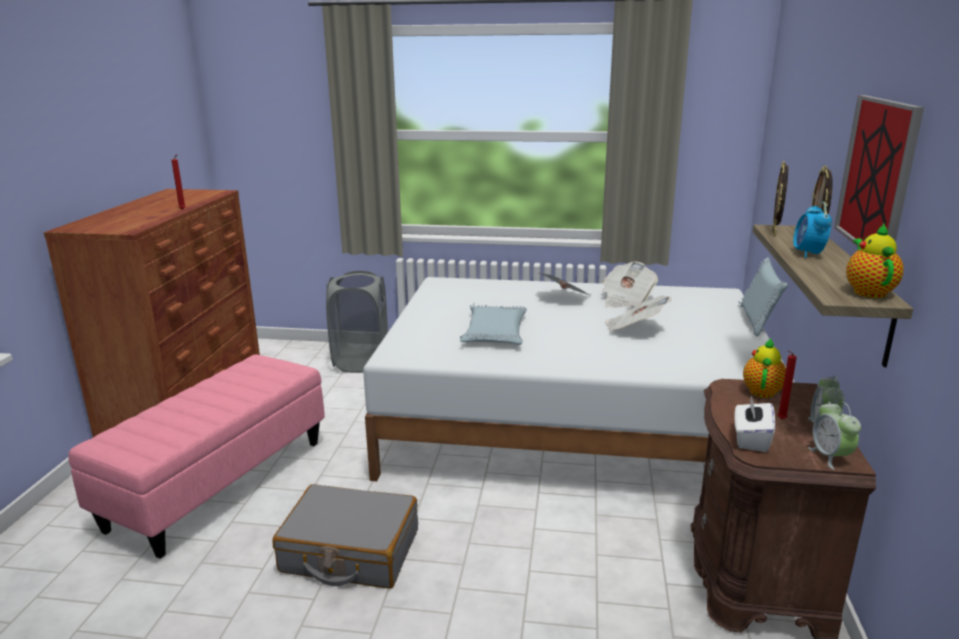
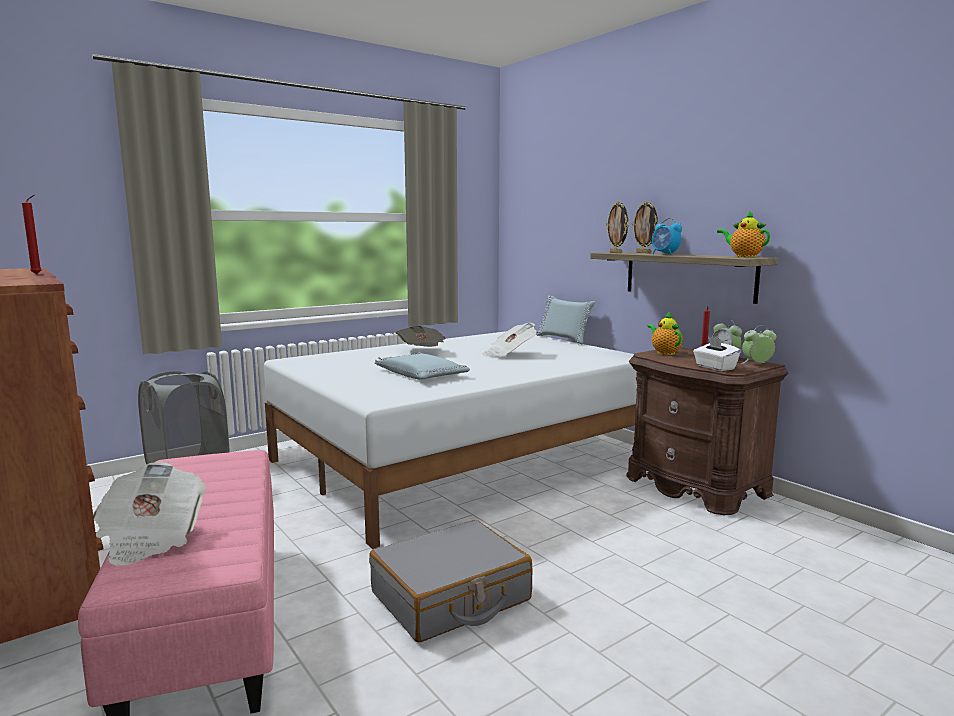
camera: 45 degrees left, 10 degrees down
newspaper [602,262,658,308] -> newspaper moved to [93,462,206,566]
alarm clock [808,401,861,470] -> alarm clock turned 135 degrees clockwise [740,325,776,364]
picture [834,95,924,246] -> none

